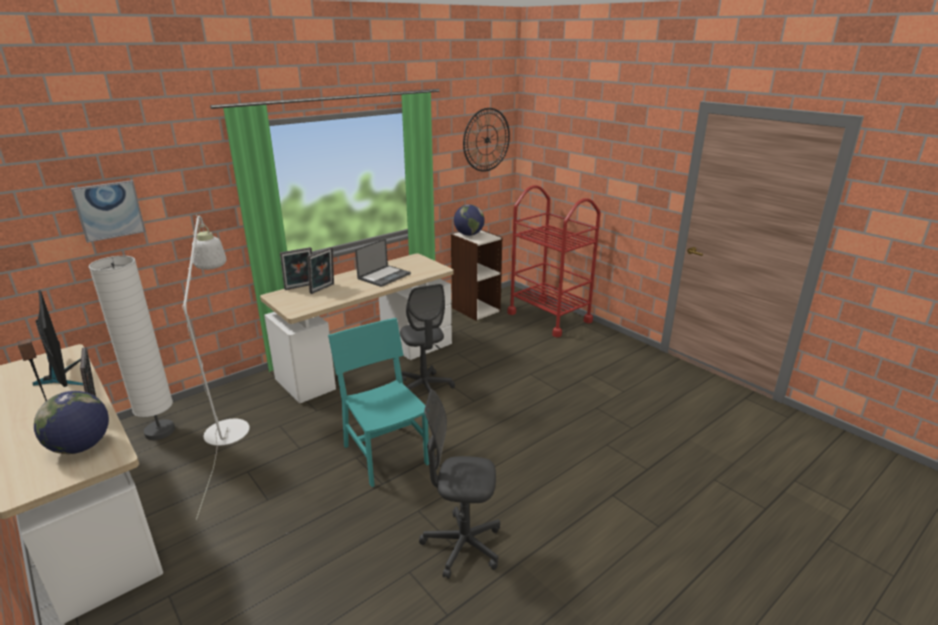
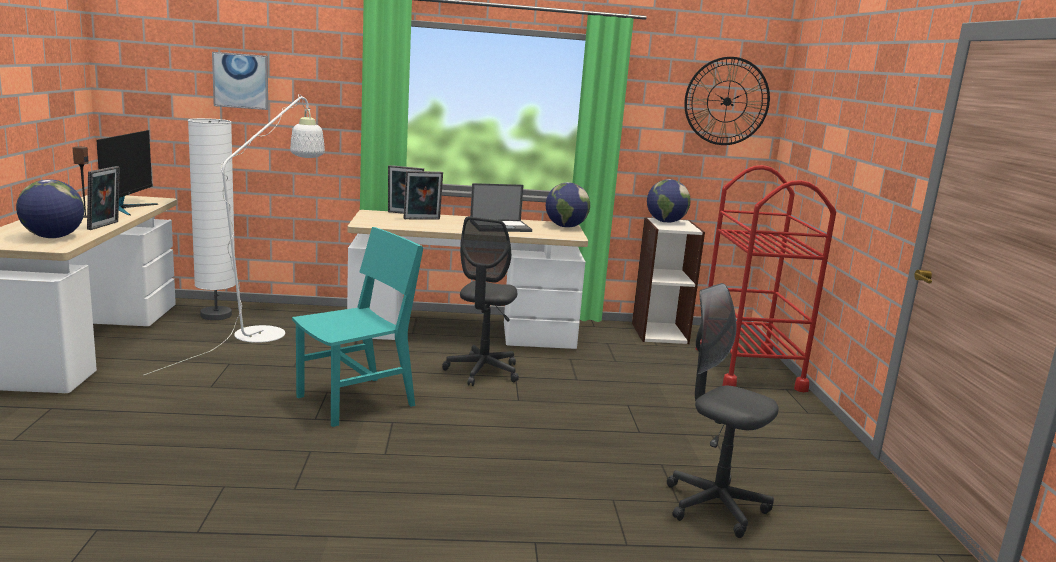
camera: 35 degrees right, 10 degrees down
turquoise chair [328,318,429,487] -> turquoise chair turned 45 degrees clockwise [292,227,423,427]
grey office chair [419,389,500,579] -> grey office chair moved to [667,283,779,538]
none -> globe [546,182,590,228]

